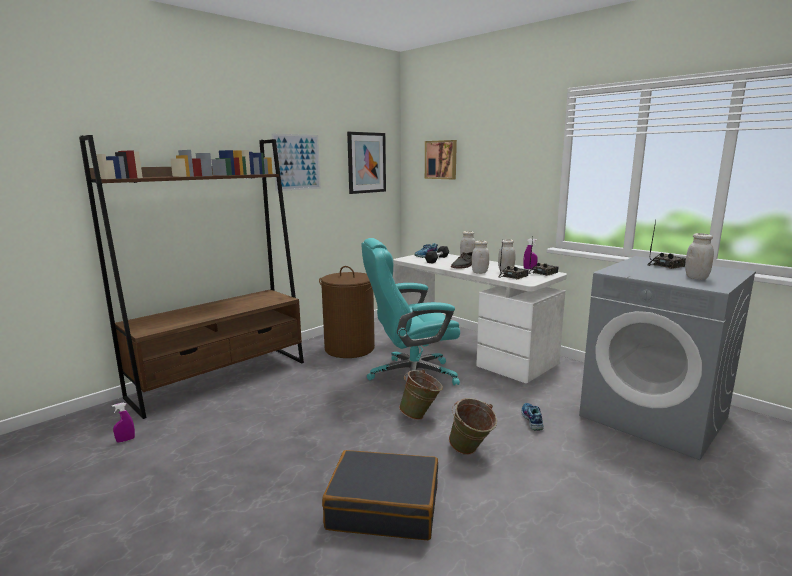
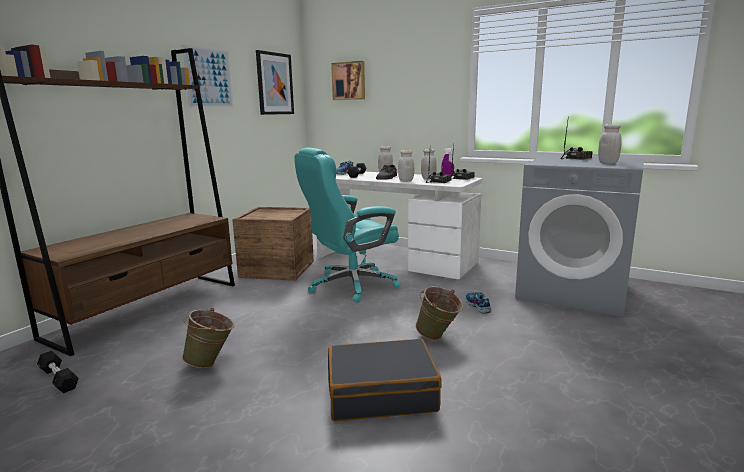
camera: 15 degrees left, 0 degrees up
purple spray bottle [112,403,135,443] -> black dumbbell [37,351,79,393]
brown laundry basket [319,266,375,358] -> crate [232,207,314,281]
green bucket [399,370,443,420] -> green bucket moved to [182,308,235,368]

